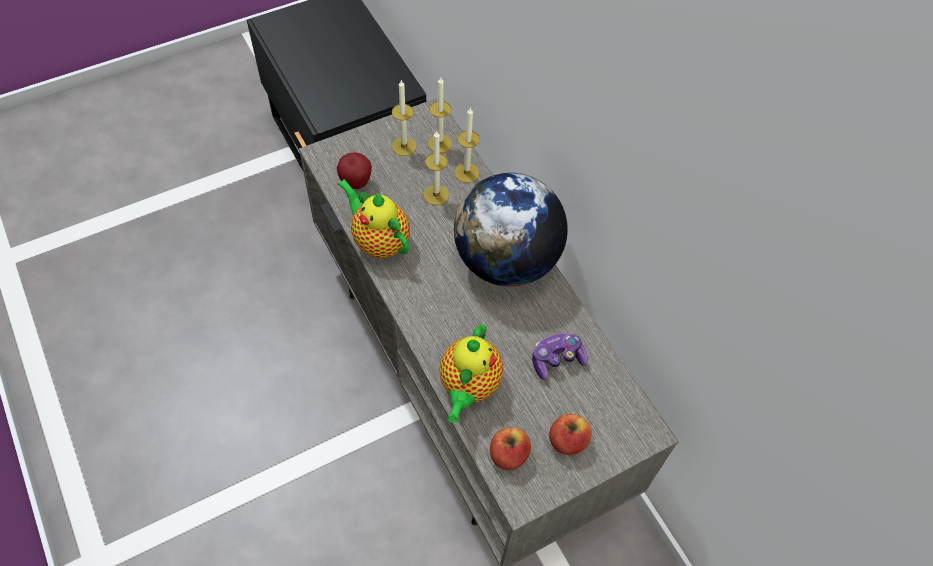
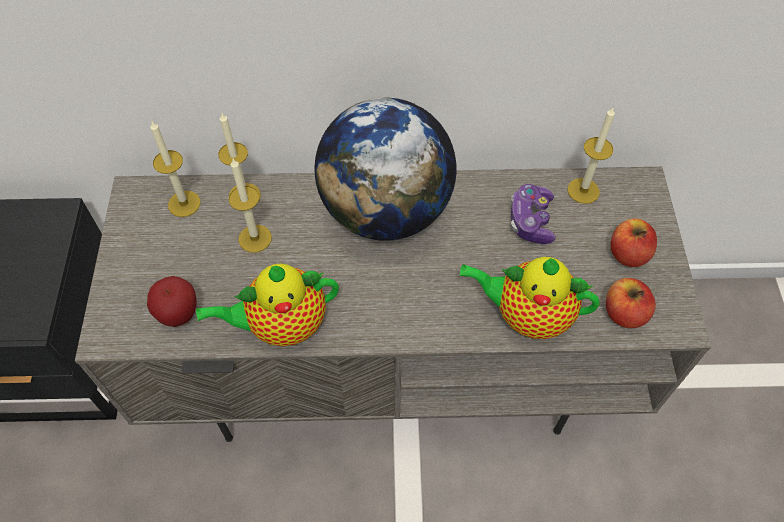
camera: 60 degrees left, 0 degrees up
candle [392,79,416,156] -> candle moved to [568,106,615,204]
teapot [439,323,503,423] -> teapot turned 150 degrees clockwise [459,257,600,339]

